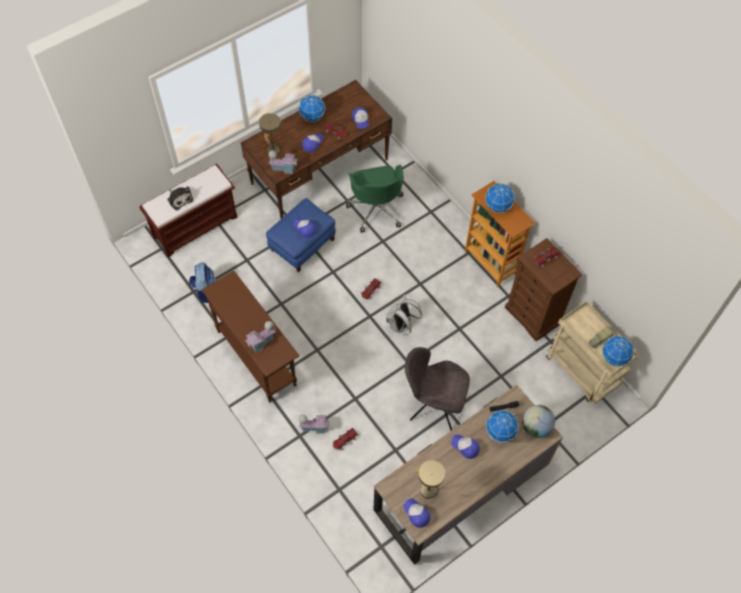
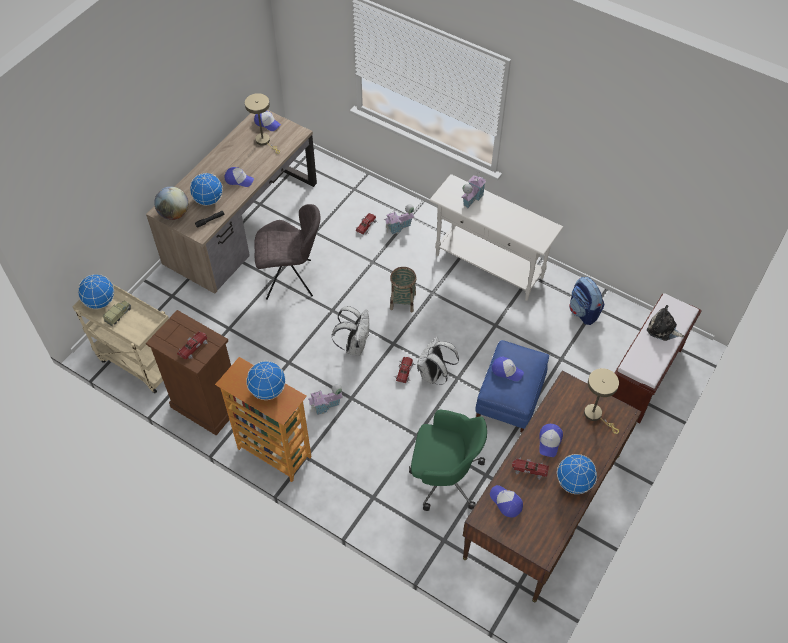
camera: 160 degrees right, 5 degrees down
brown console table [202,271,299,403] -> white console table [429,174,563,301]
toy house [268,150,297,174] -> toy house moved to [308,384,343,415]
green office chair [346,165,404,233] -> green office chair turned 135 degrees clockwise [409,410,487,511]
none -> basket [390,267,416,312]
none -> white backpack [417,336,459,385]

